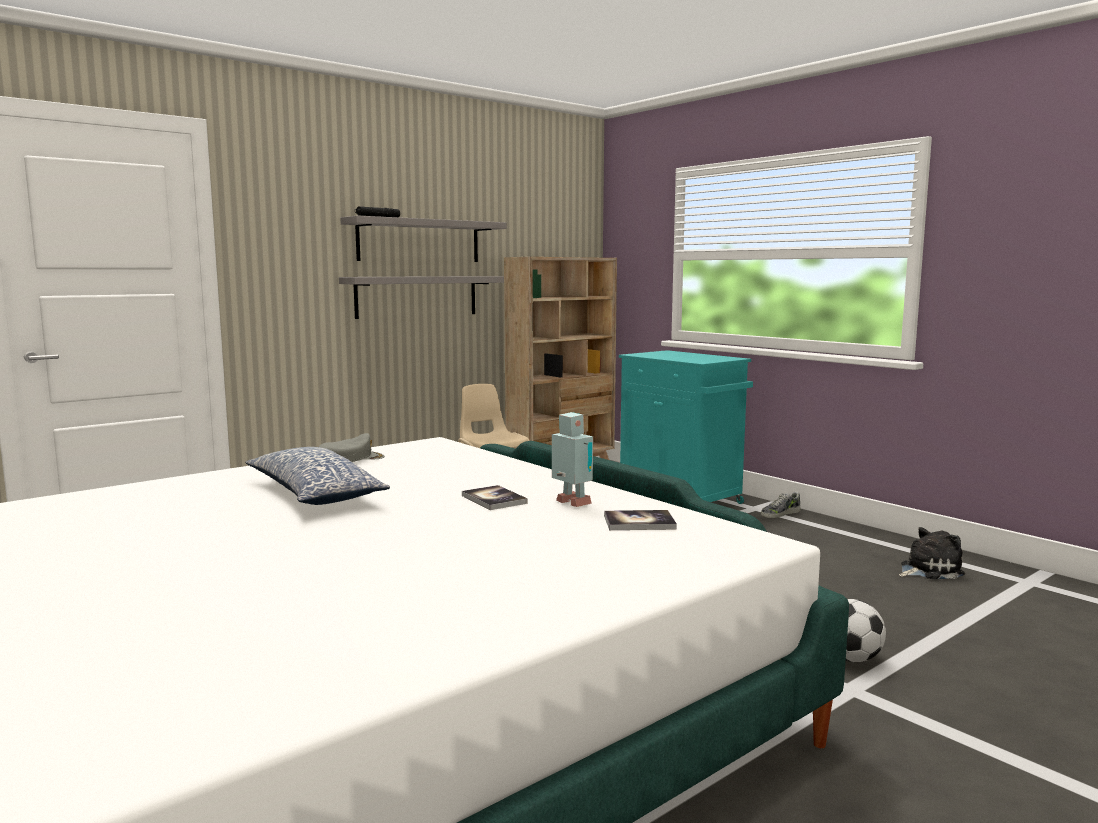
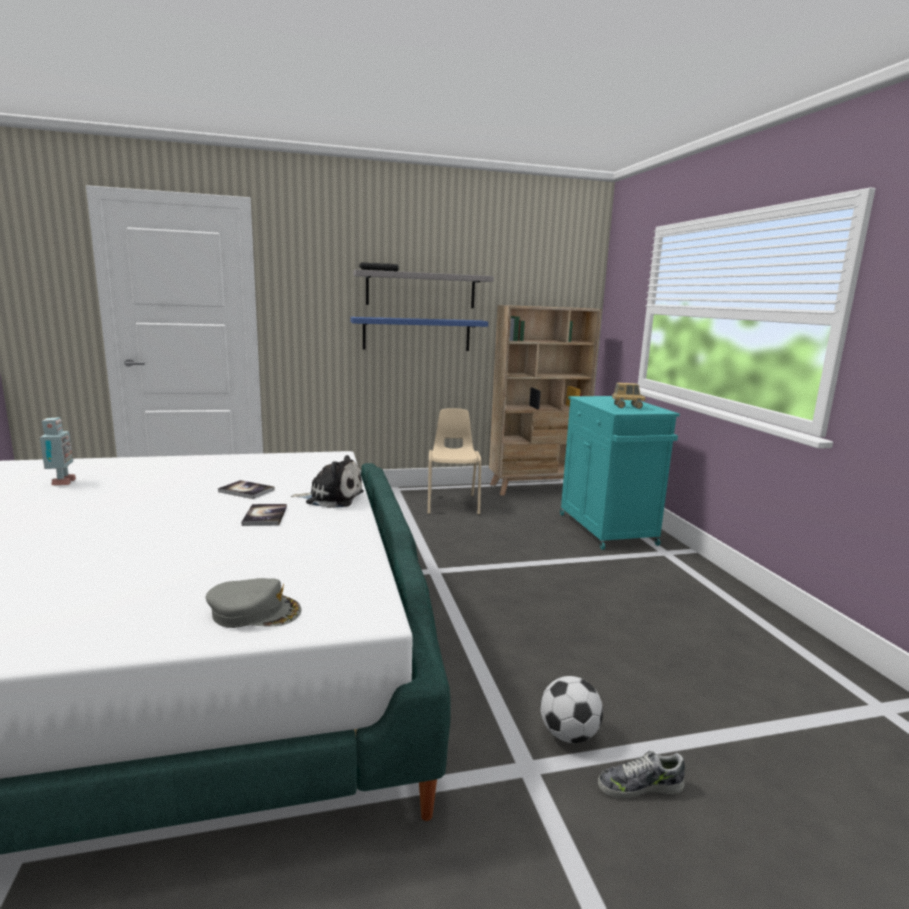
camera: 25 degrees right, 5 degrees up
pillow [245,447,390,505] -> none
grey cap [319,433,385,462] -> grey cap moved to [206,578,302,628]
grey shelf [339,276,504,319] -> blue shelf [350,317,488,351]
toy robot [552,412,593,507] -> toy robot moved to [40,417,76,485]
book [604,510,677,530] -> book moved to [218,480,275,499]
shoe [761,491,801,518] -> shoe moved to [598,751,685,798]
plush toy [899,527,965,579] -> plush toy moved to [291,455,364,508]
none -> toy truck [612,383,646,409]

